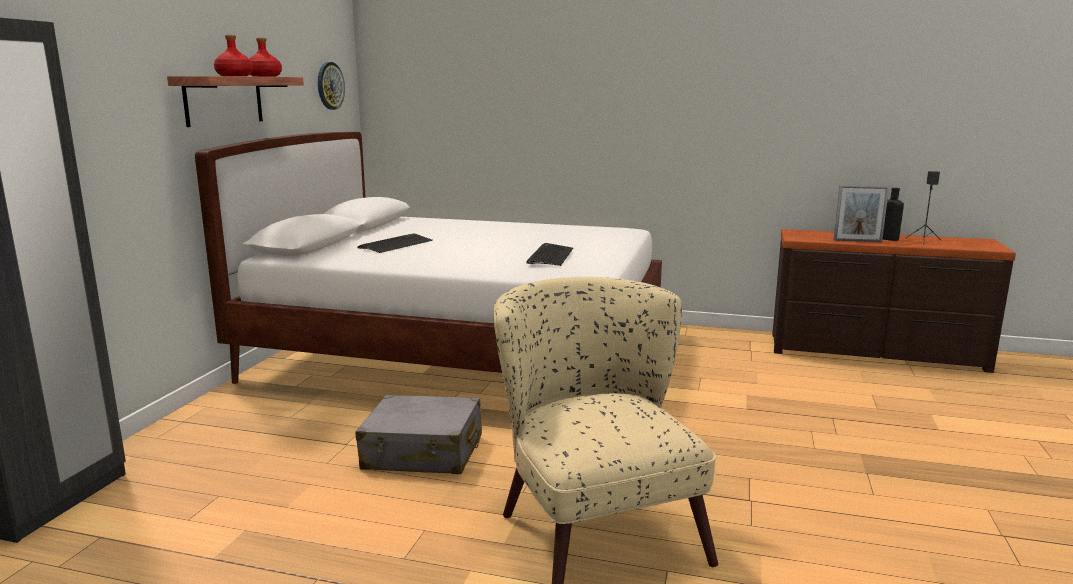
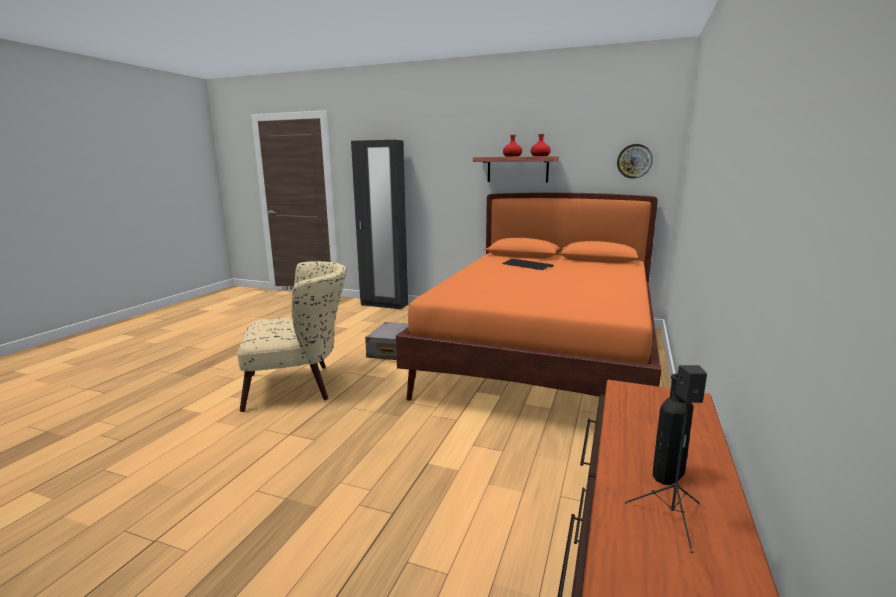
camera: 95 degrees right, 0 degrees up
white bed [195,132,662,384] -> orange bed [396,192,661,401]
keyboard [526,243,573,266] -> none
picture frame [833,185,889,242] -> none

